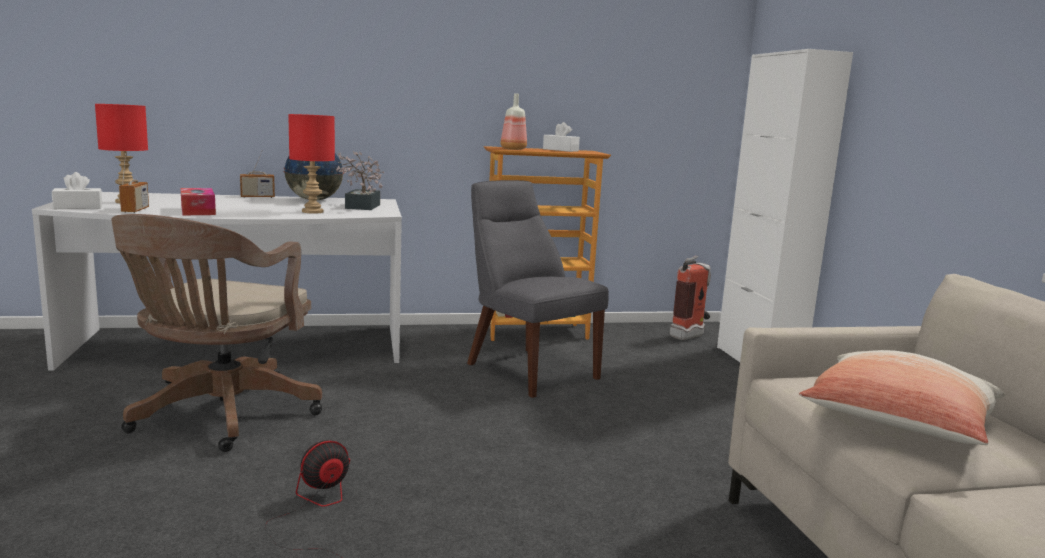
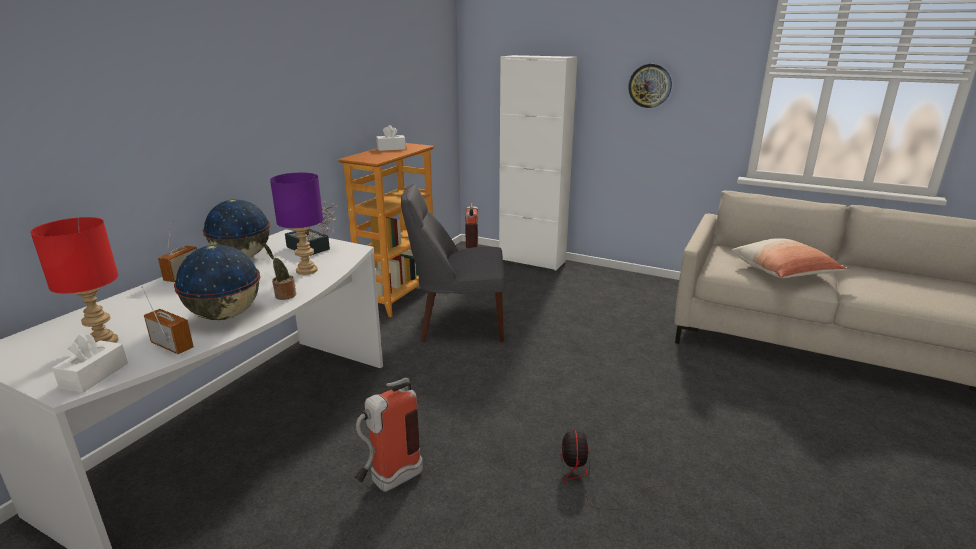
camera: 50 degrees left, 10 degrees up
brown office chair [112,214,322,452] -> fire extinguisher [354,378,423,492]
tissue box [180,188,216,215] -> globe [174,244,260,320]
red table lamp [288,114,335,214] -> purple table lamp [270,173,323,275]
bottle [501,93,527,150] -> none
none -> potted plant [263,243,296,300]
none -> wall clock [628,64,672,108]

